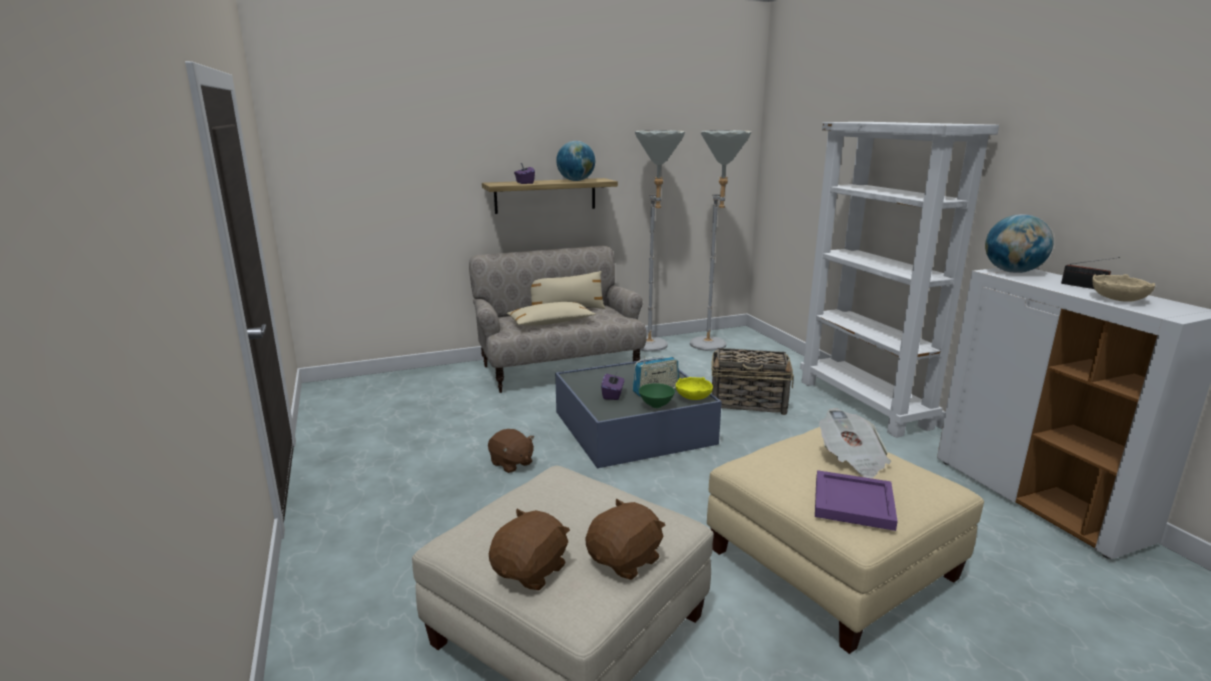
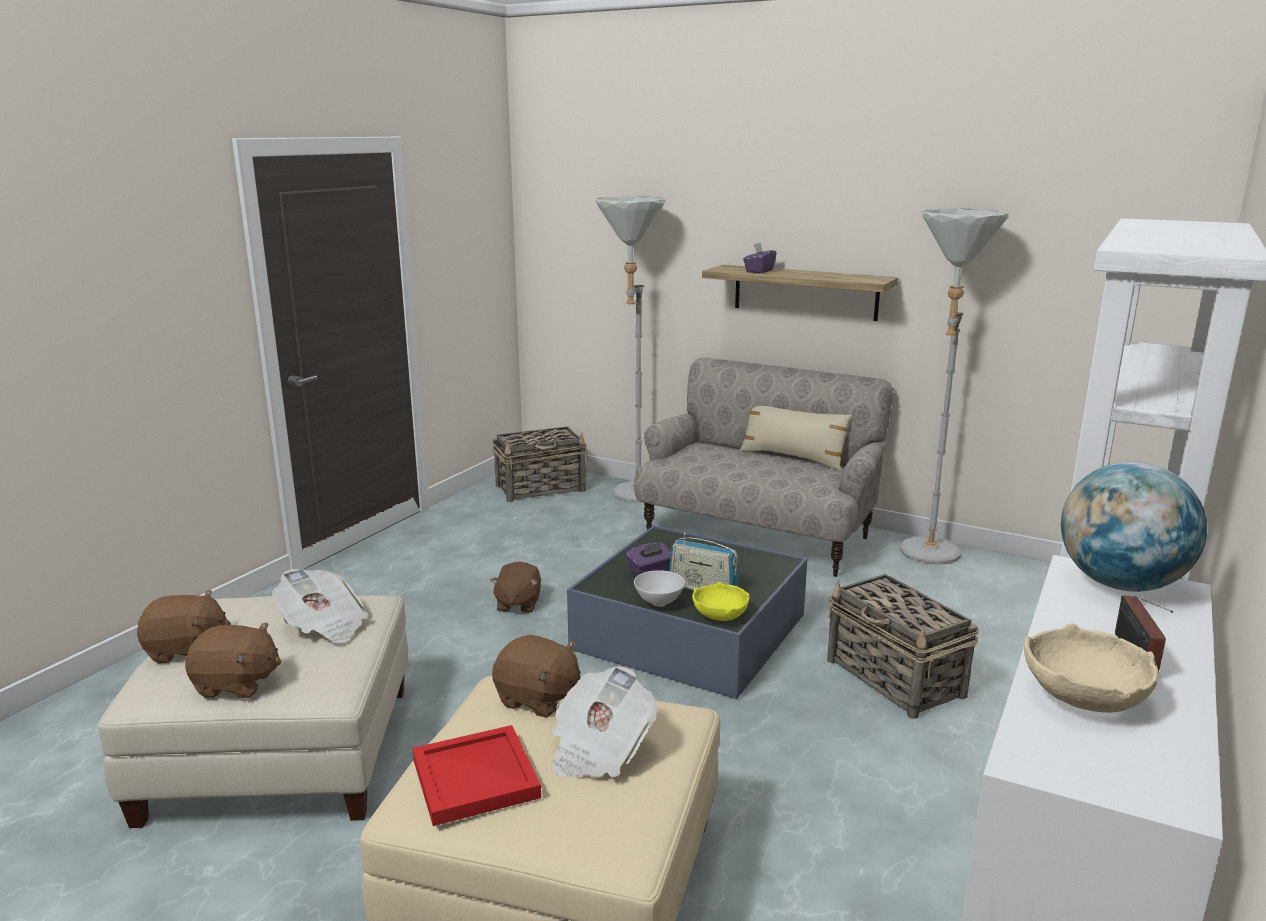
camera: 50 degrees right, 0 degrees up
beige pillow [507,302,596,325] -> none
globe [556,141,595,181] -> none
green bowl [639,383,675,408] -> white bowl [634,570,685,607]
grey floor lamp [690,130,752,351] -> grey floor lamp moved to [596,196,666,503]
purple tray [815,470,898,531] -> red tray [412,725,541,826]
none -> newspaper [272,569,368,644]
none -> basket [492,426,588,502]
none -> brown plush toy [492,635,581,718]

